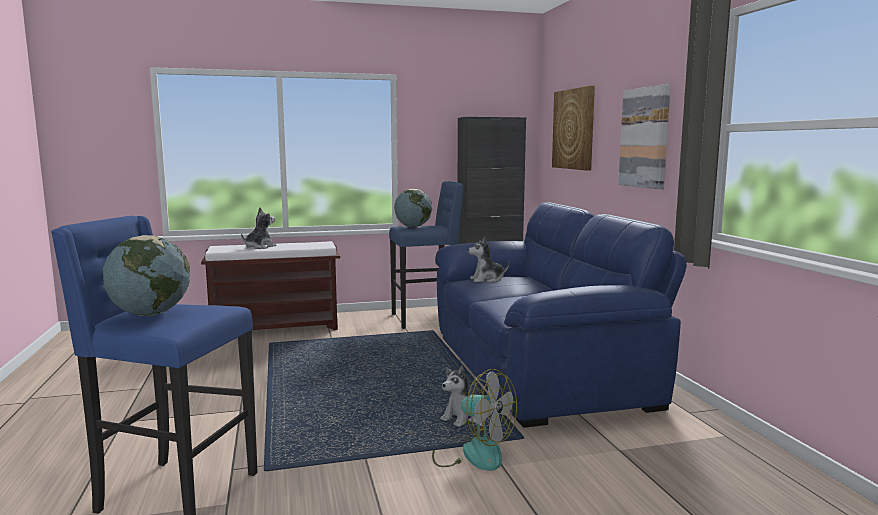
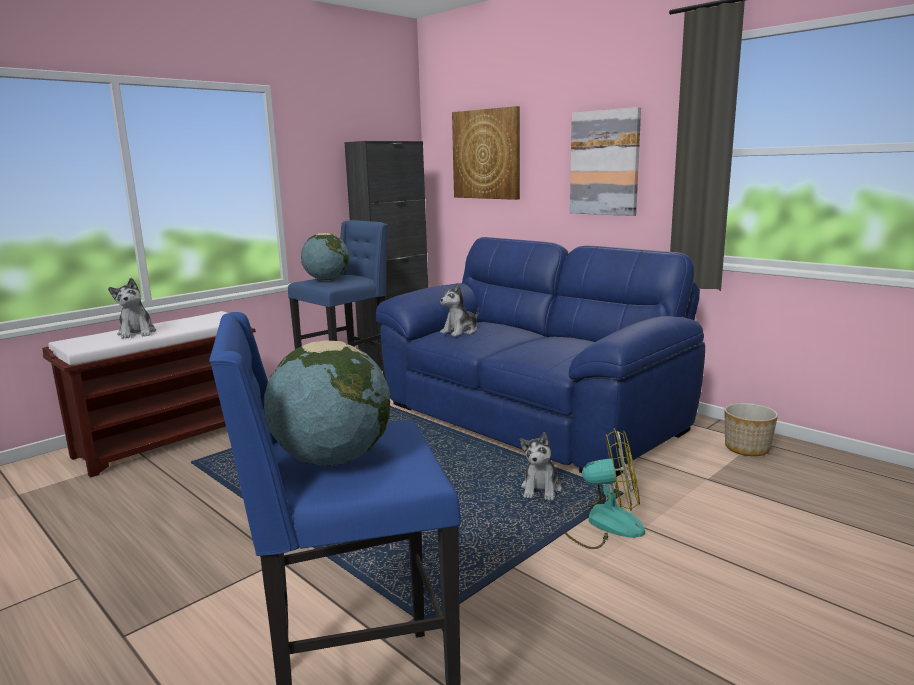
camera: 30 degrees left, 5 degrees up
plush toy [241,208,277,249] -> plush toy turned 150 degrees clockwise [108,278,156,339]
none -> planter [725,403,778,456]

